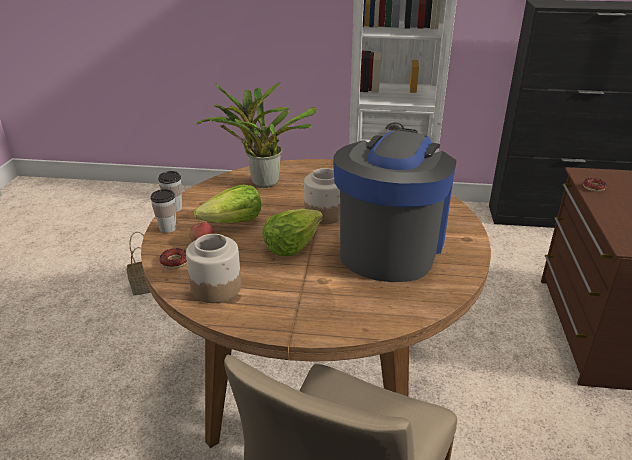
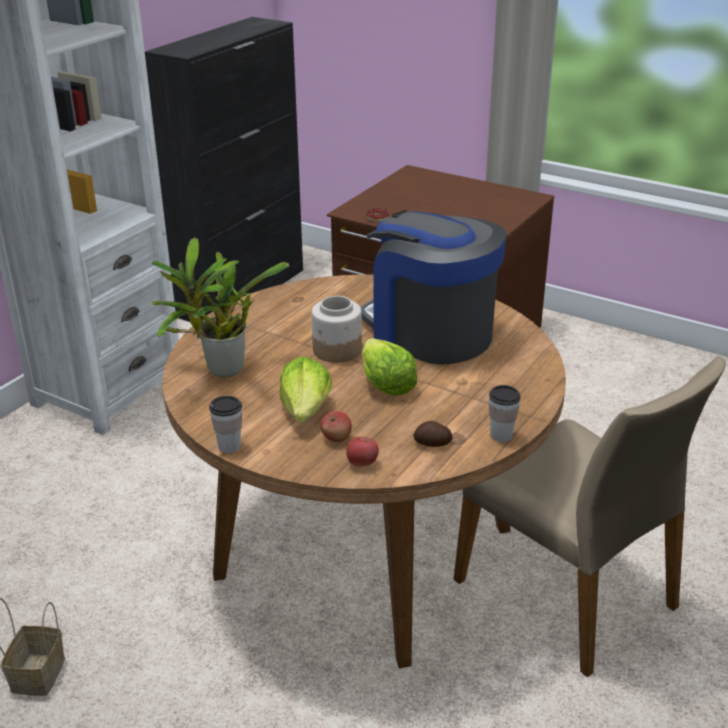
camera: 65 degrees left, 0 degrees up
cup [150,189,176,233] -> cup moved to [489,385,521,442]
donut [160,248,187,269] -> apple [346,437,379,467]
jar [186,234,241,303] -> potato [413,421,452,447]

